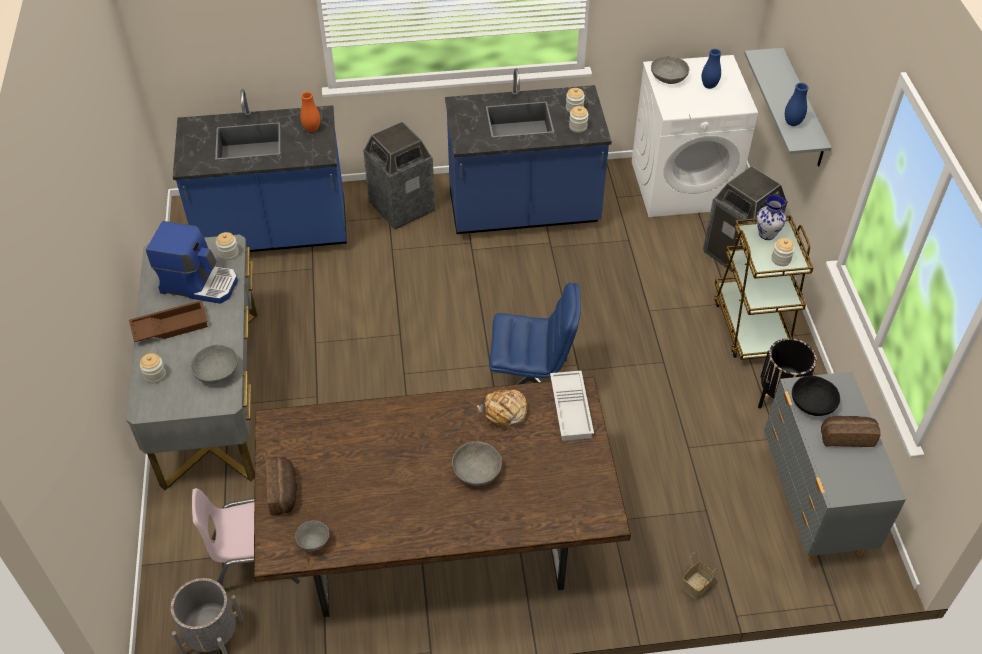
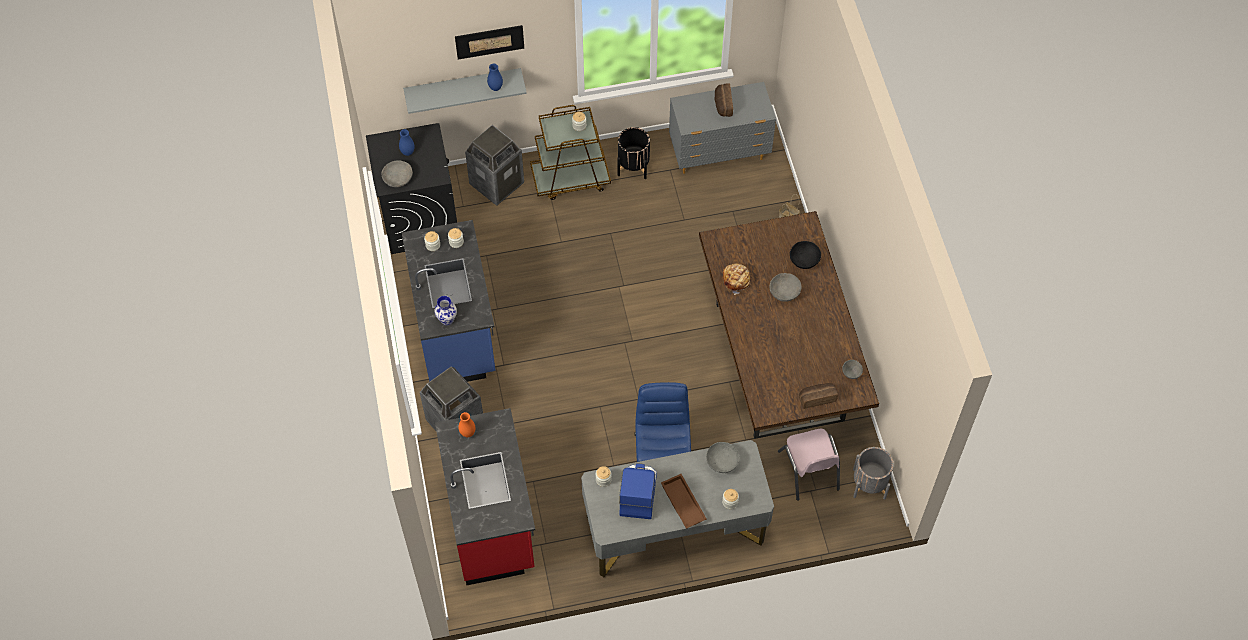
camera: 95 degrees left, 10 degrees up
blue counter [173,89,347,252] -> red counter [435,408,535,585]
blue office chair [489,283,581,385] -> blue office chair moved to [635,382,691,462]
white tray [550,371,594,441] -> none
white washing machine [632,55,758,217] -> black washing machine [366,123,457,254]
vase [756,195,786,240] -> vase moved to [434,296,457,325]
black bowl [792,376,840,416] -> black bowl moved to [790,241,821,269]
none -> picture [455,25,524,60]

